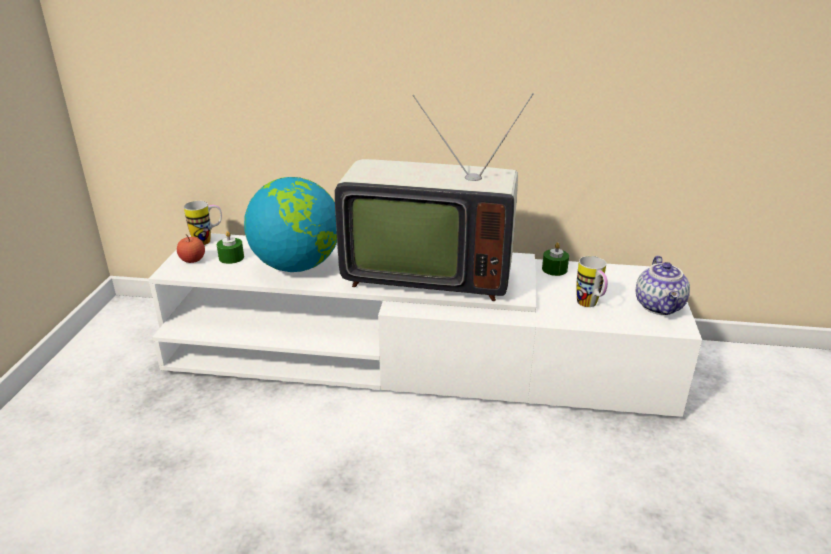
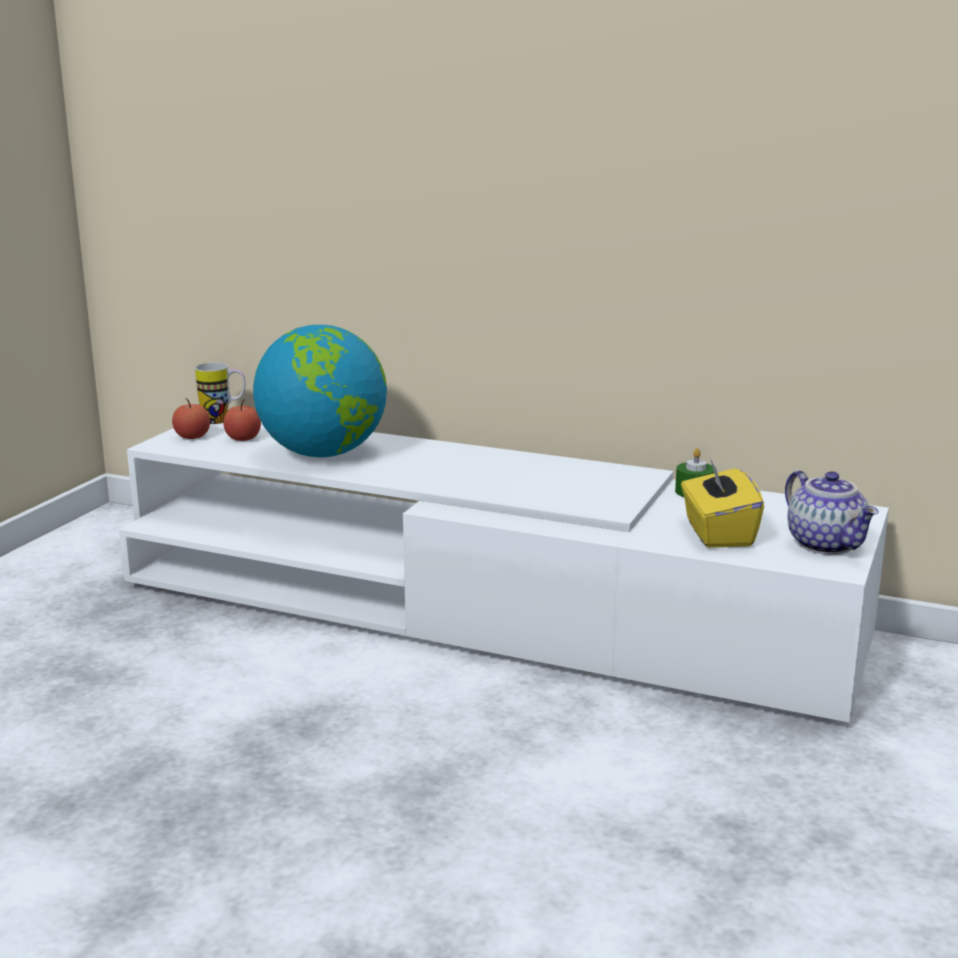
camera: 15 degrees right, 10 degrees down
green candle [217,231,244,264] -> apple [223,399,261,441]
television [335,93,534,301] -> none
mug [576,256,608,307] -> yellow tissue box [681,456,764,548]
teapot [636,256,690,315] -> teapot turned 45 degrees counterclockwise [785,470,879,555]

